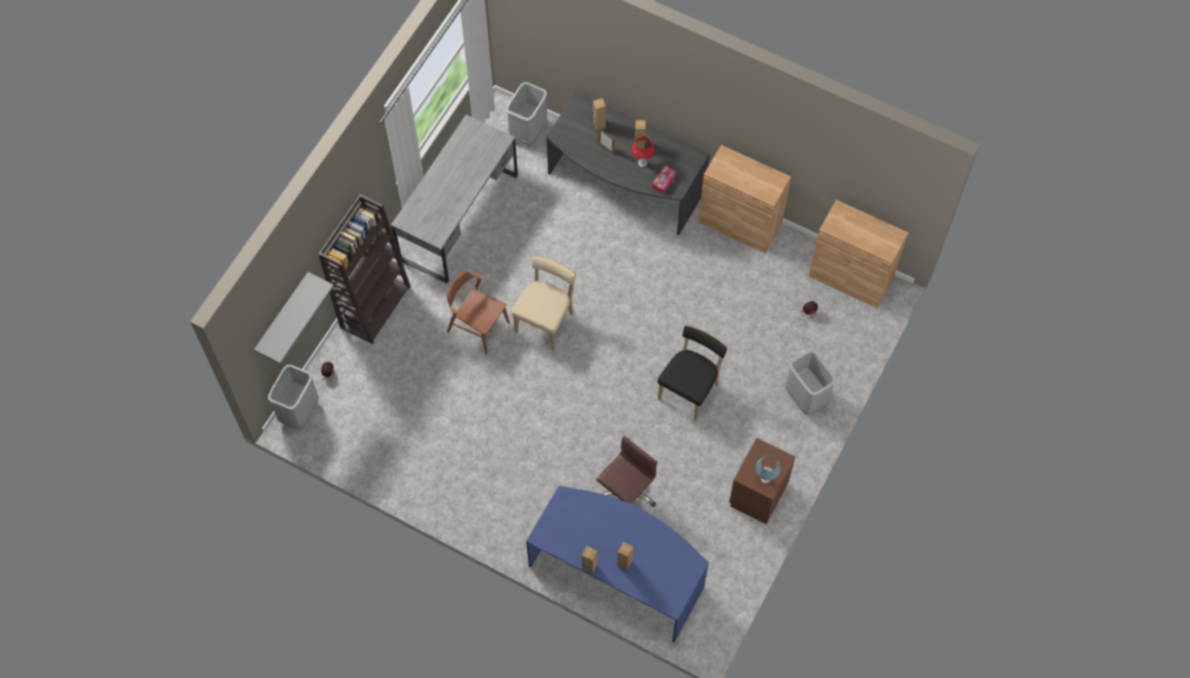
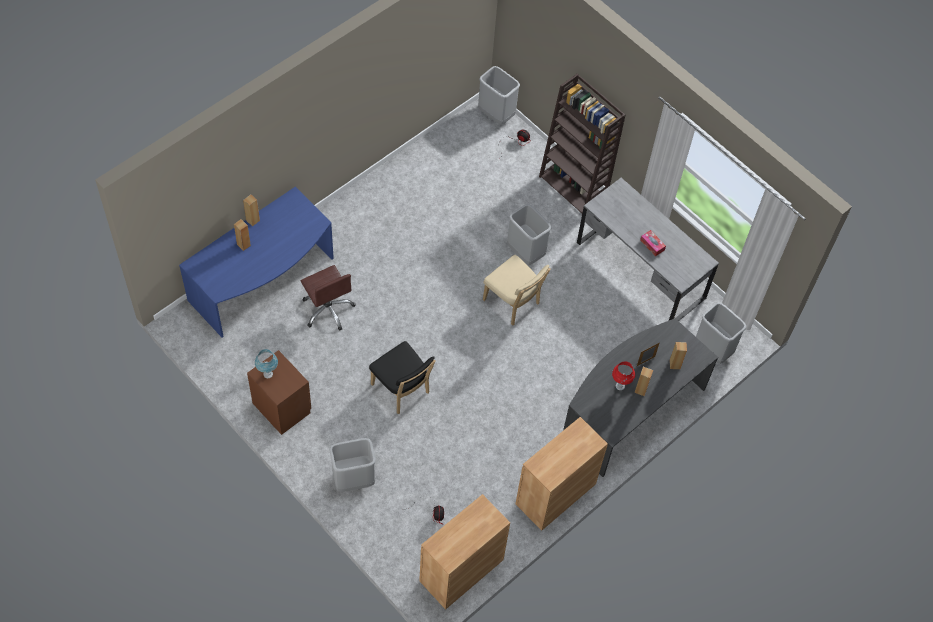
camera: 105 degrees right, 5 degrees down
grey shelf [254,272,334,365] -> none
brown chair [447,271,510,355] -> grey trash can [507,204,551,265]
tissue box [652,166,677,194] -> tissue box moved to [640,230,666,256]

